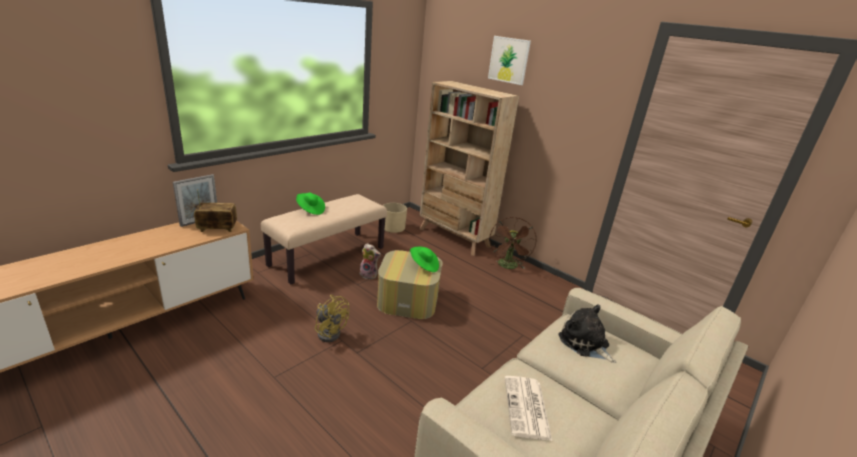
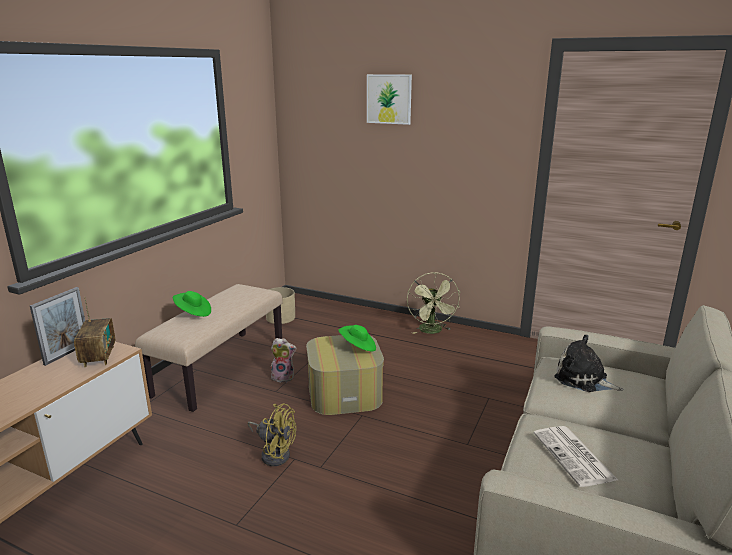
camera: 15 degrees left, 5 degrees down
radio [194,189,237,232] -> radio turned 105 degrees clockwise [74,297,115,367]
beige bookcase [420,81,519,256] -> none
brown fan [490,217,537,269] -> green fan [407,272,461,334]

